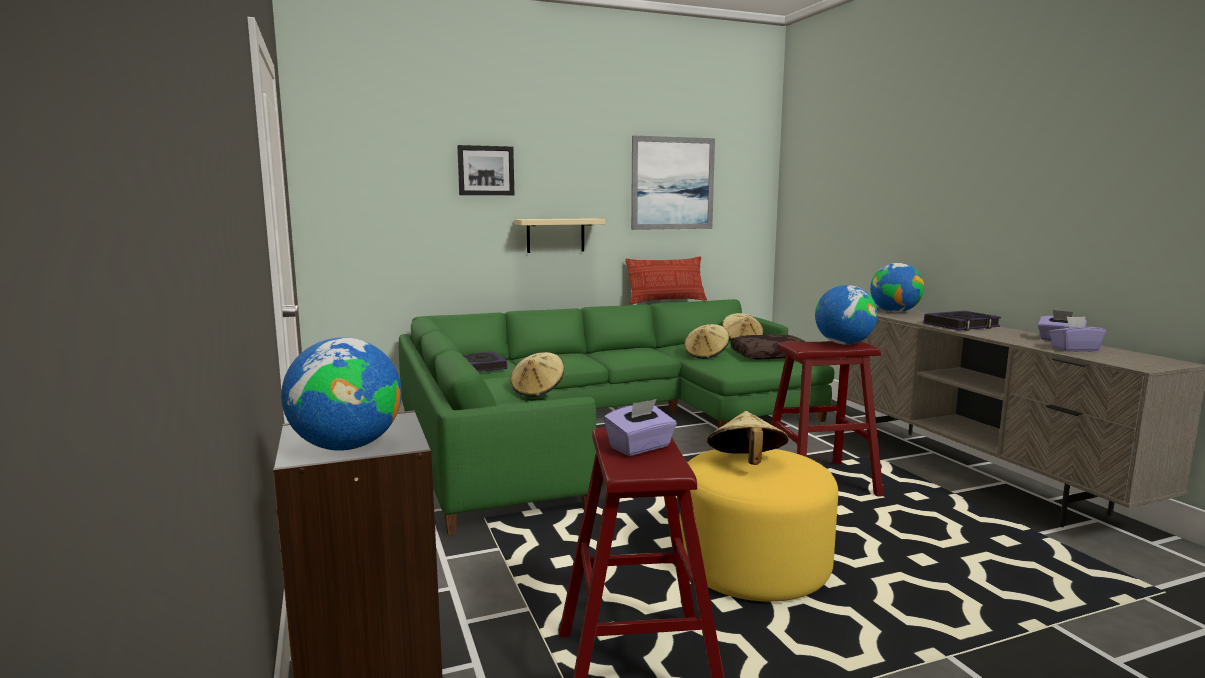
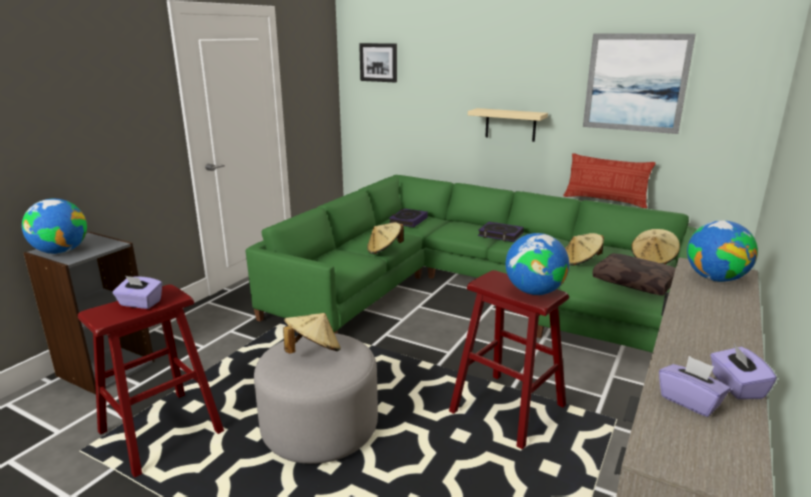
camera: 50 degrees right, 10 degrees up
picture [457,145,514,195] -> picture moved to [359,43,397,83]
yellow ottoman [680,449,838,602] -> grey ottoman [254,333,378,464]
book [924,311,1001,331] -> book moved to [478,222,524,242]

